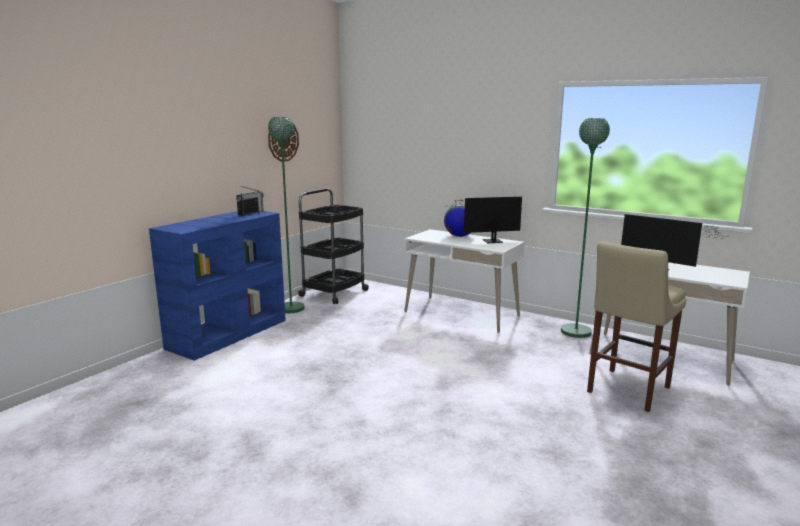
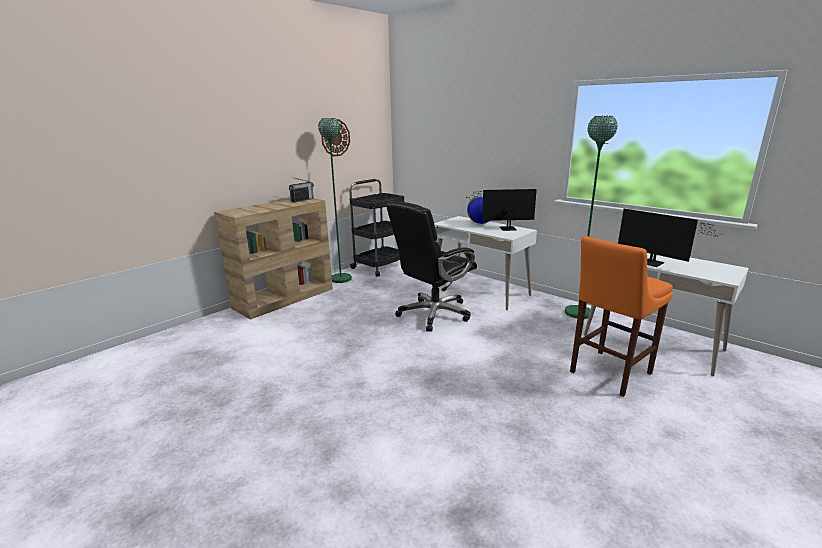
camera: 10 degrees right, 5 degrees up
blue bookcase [149,211,286,361] -> brown bookcase [215,199,333,320]
beige stool [587,241,686,412] -> orange stool [570,236,673,397]
none -> black office chair [387,201,477,332]

